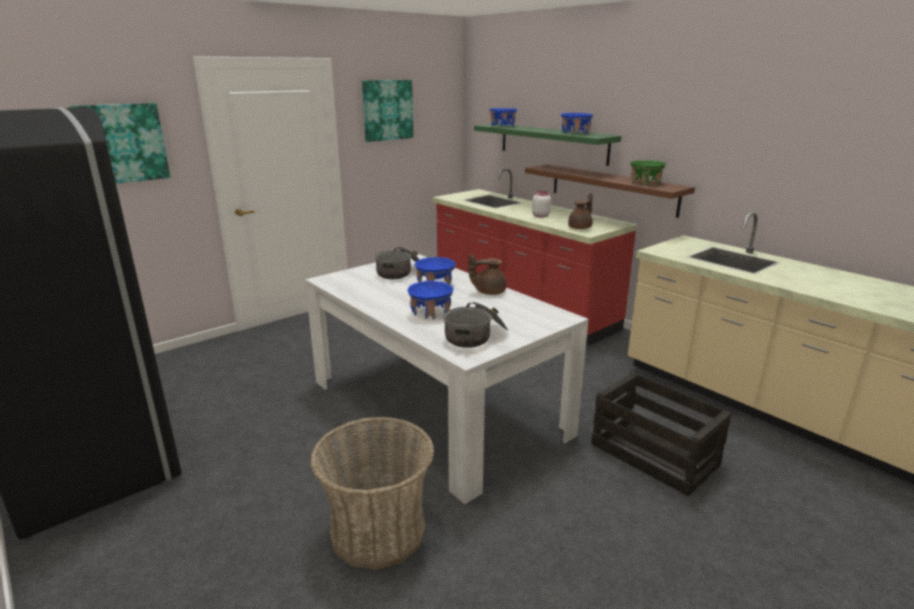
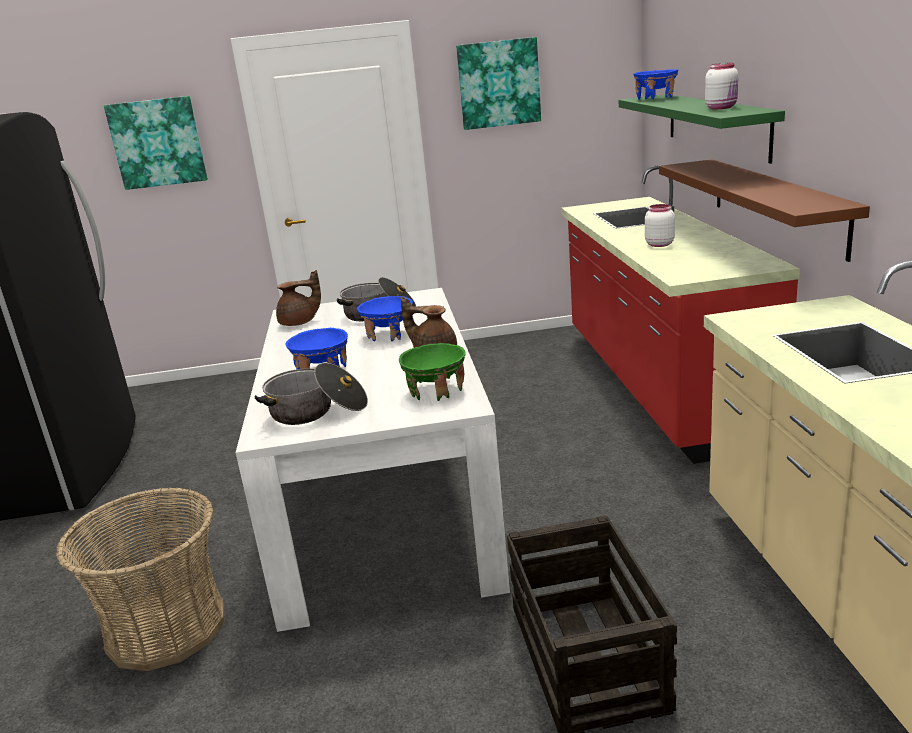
camera: 35 degrees right, 0 degrees up
blue bowl [561,113,593,134] -> white jar [705,63,738,109]
brown teapot [568,193,593,229] -> brown teapot moved to [276,270,321,326]
green bowl [630,160,666,185] -> green bowl moved to [399,343,466,401]

